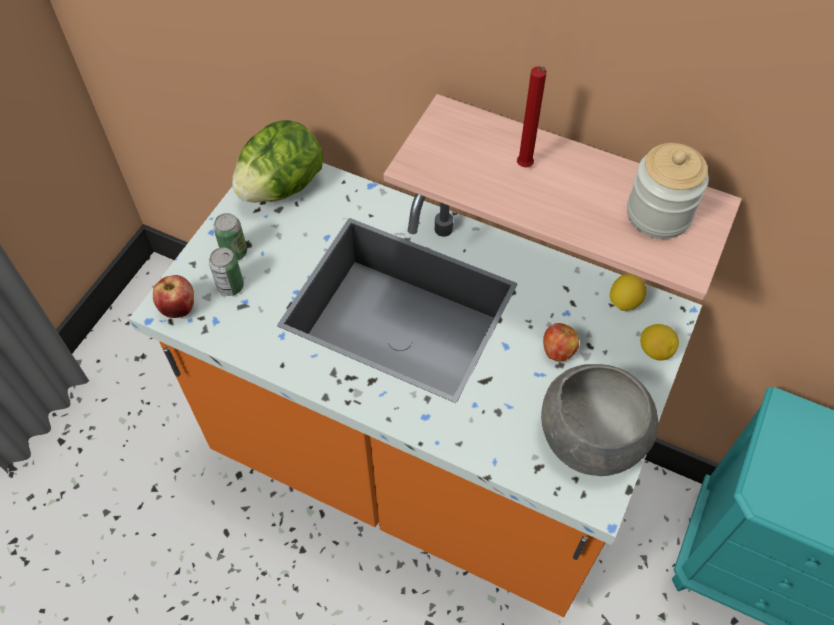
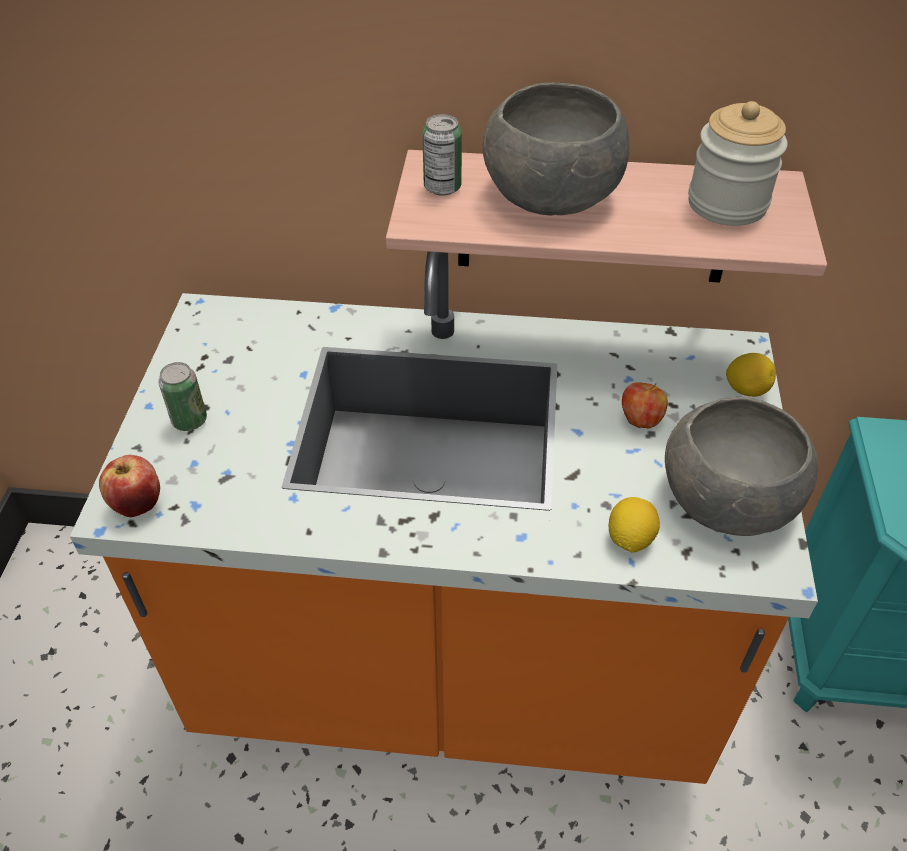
camera: 20 degrees left, 10 degrees down
can [209,247,244,296] -> can moved to [422,114,462,196]
lettuce [232,120,323,203] -> none
red candle [517,66,547,167] -> grey bowl [482,83,630,215]
lemon [610,274,646,311] -> lemon moved to [609,497,660,552]

